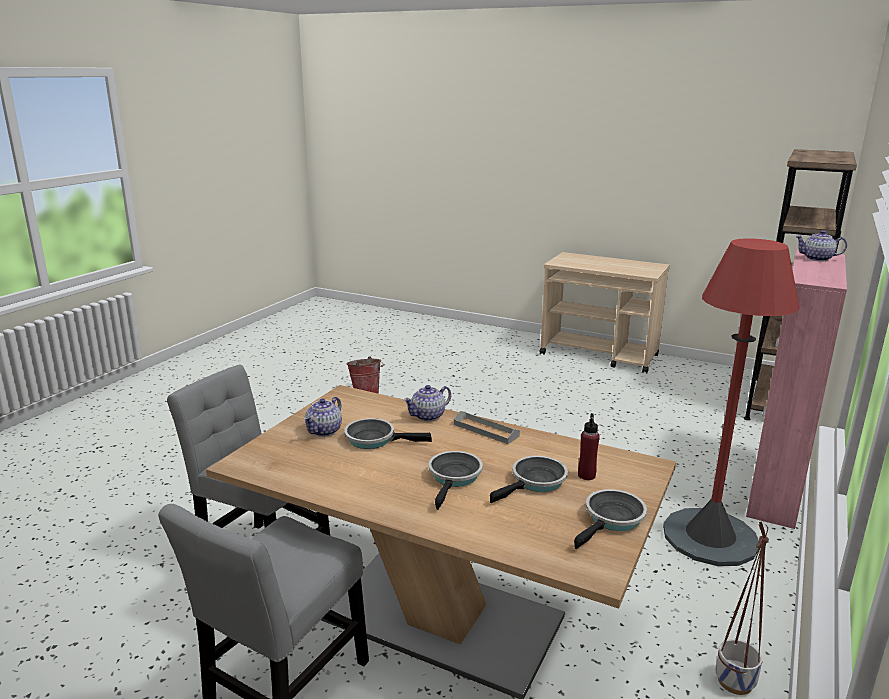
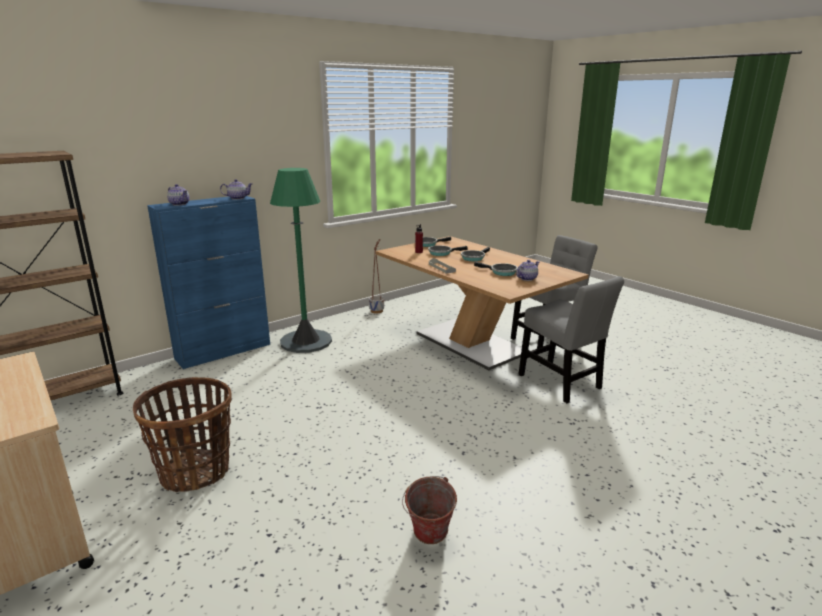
camera: 155 degrees left, 0 degrees up
teapot [404,385,451,421] -> teapot moved to [220,179,252,200]
red floor lamp [663,238,800,566] -> green floor lamp [270,168,332,353]
pink cabinet [746,250,847,529] -> blue cabinet [147,196,270,369]
none -> basket [133,377,232,492]

